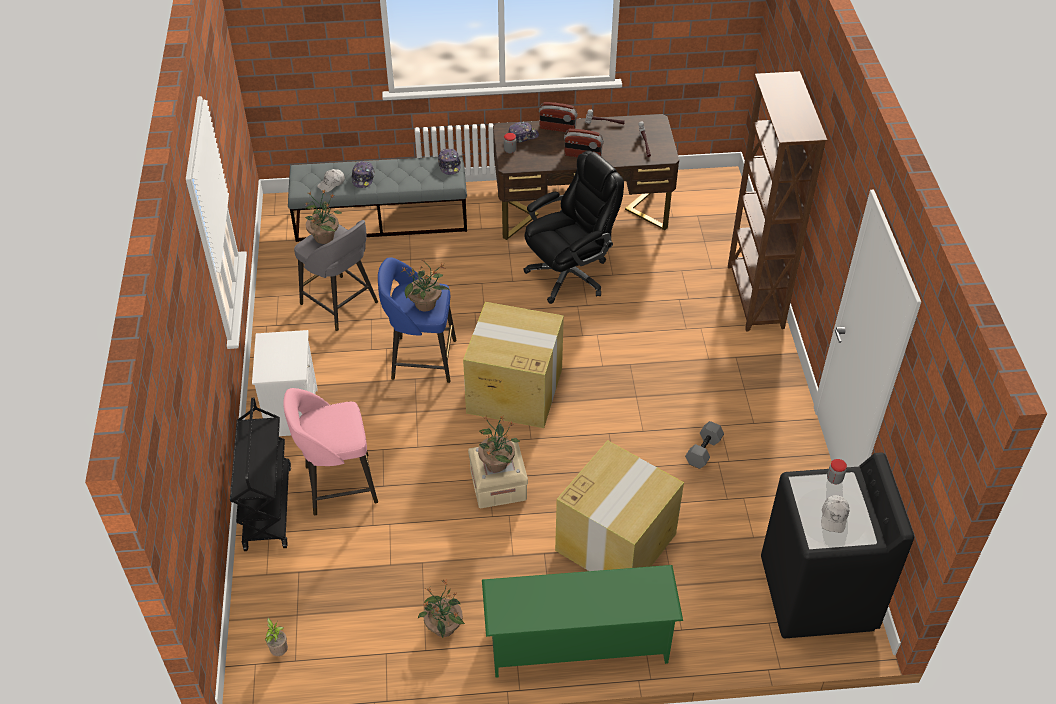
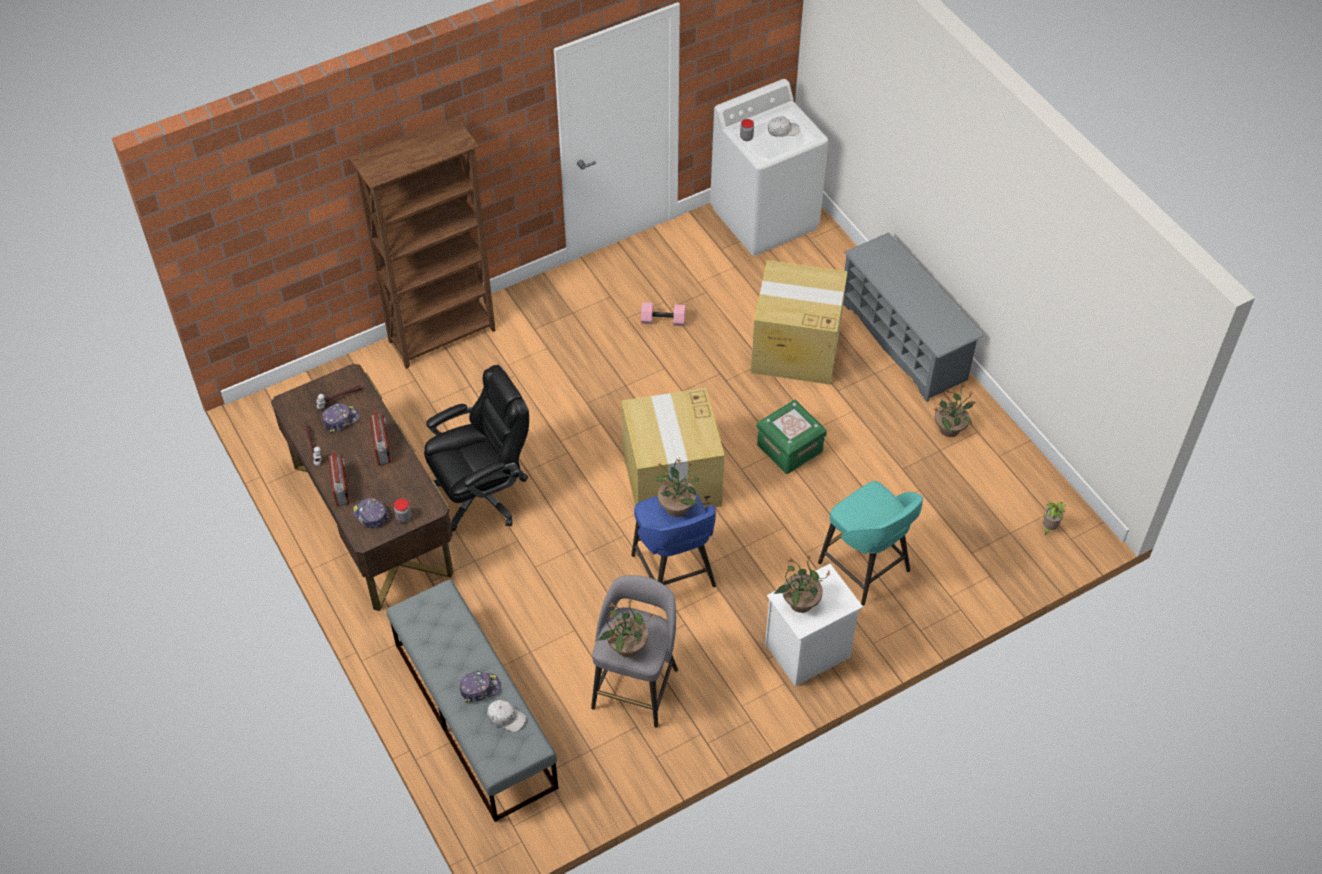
camera: 115 degrees left, 5 degrees up
black cart [230,398,291,551] -> none
pink stool [283,388,378,516] -> turquoise stool [818,481,923,606]
cap [438,149,461,175] -> cap moved to [322,404,360,433]
beige storage box [468,441,528,508] -> green storage box [757,400,827,474]
potted plant [478,416,520,472] -> potted plant moved to [773,554,832,613]
green shoe rack [482,565,683,678] -> grey shoe rack [843,233,983,402]
black office chair [523,150,624,304] -> black office chair turned 120 degrees clockwise [424,365,529,532]
grey dumbbell [685,421,724,469] -> pink dumbbell [641,302,686,326]
black washing machine [761,452,914,638] -> white washing machine [710,79,828,256]

